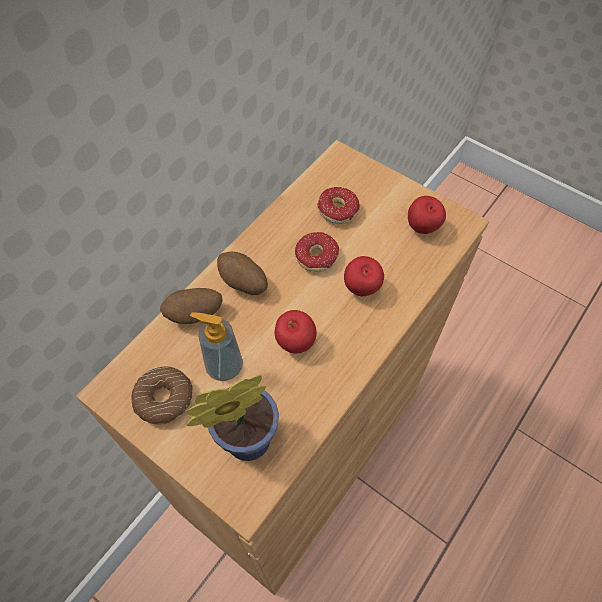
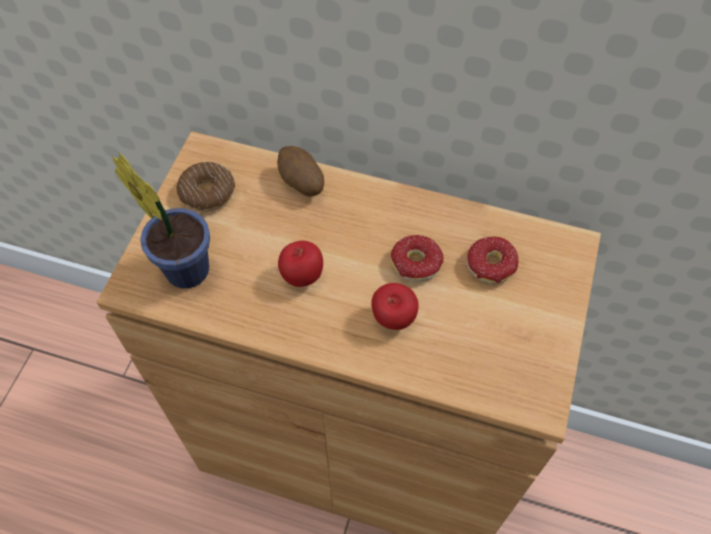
camera: 70 degrees right, 0 degrees up
soap dispenser [190,313,243,381] -> none
potato [217,252,268,295] -> none
apple [408,196,446,234] -> none

